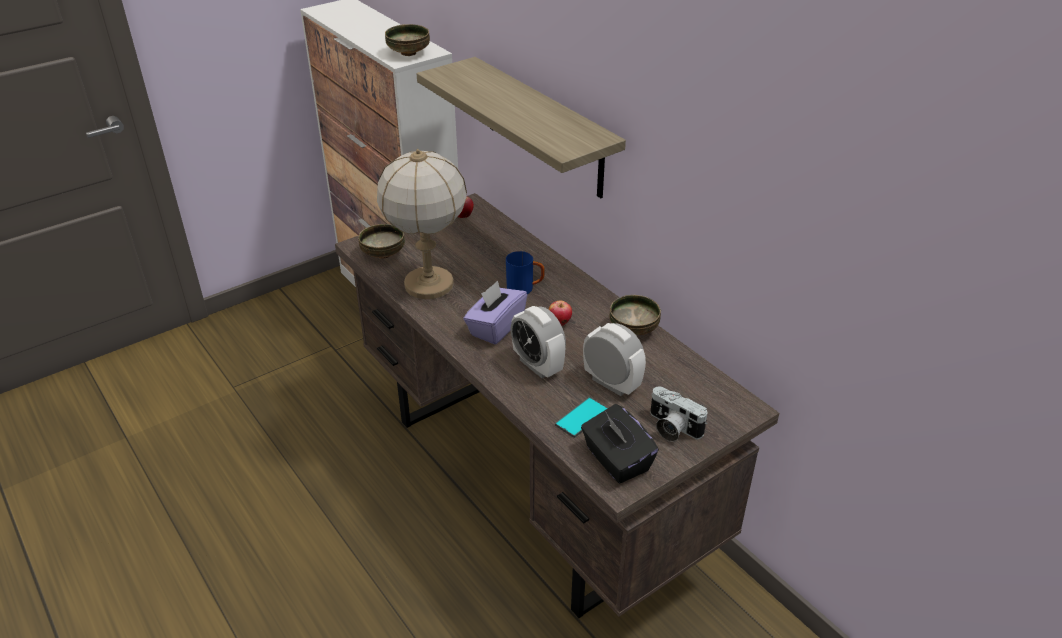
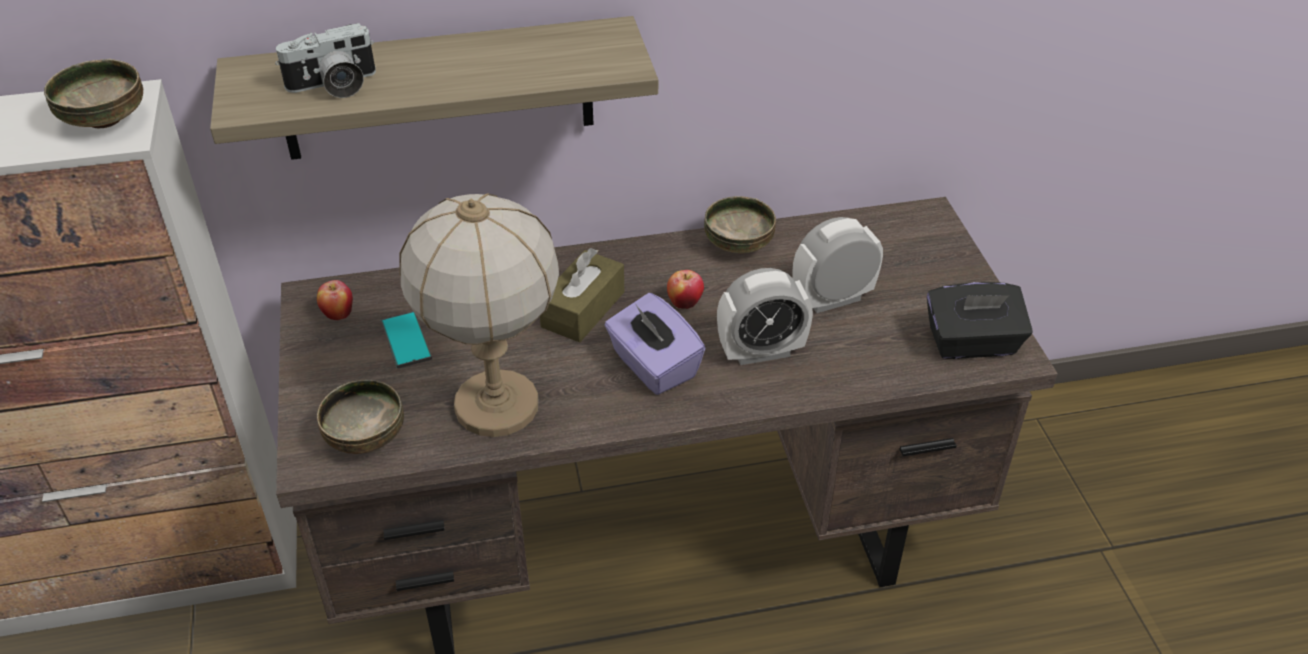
camera: 65 degrees left, 5 degrees up
blue mug [506,251,545,294] -> brown tissue box [540,248,624,342]
phone [555,397,608,438] -> phone moved to [381,311,432,368]
camera [650,387,708,442] -> camera moved to [275,23,376,98]

